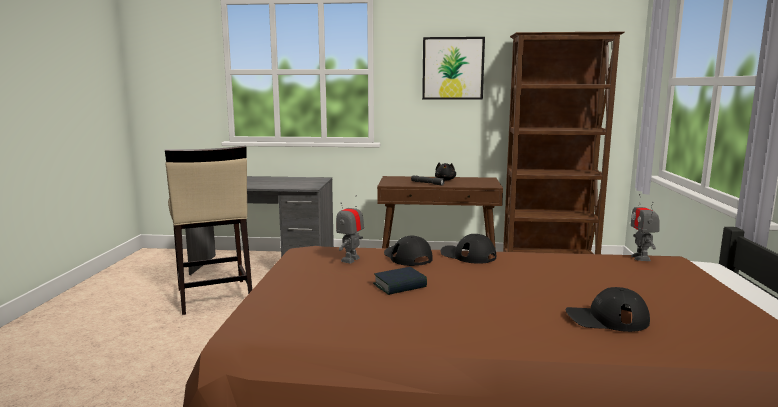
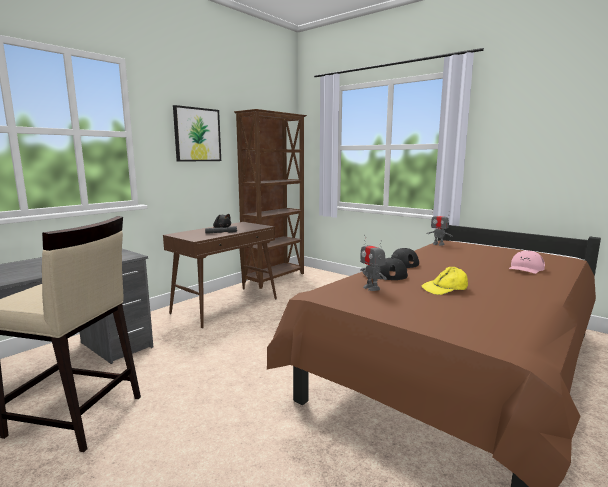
camera: 55 degrees left, 0 degrees up
book [373,267,427,295] -> yellow cap [422,267,468,295]
black cap [566,287,650,332] -> pink cap [509,251,545,274]

